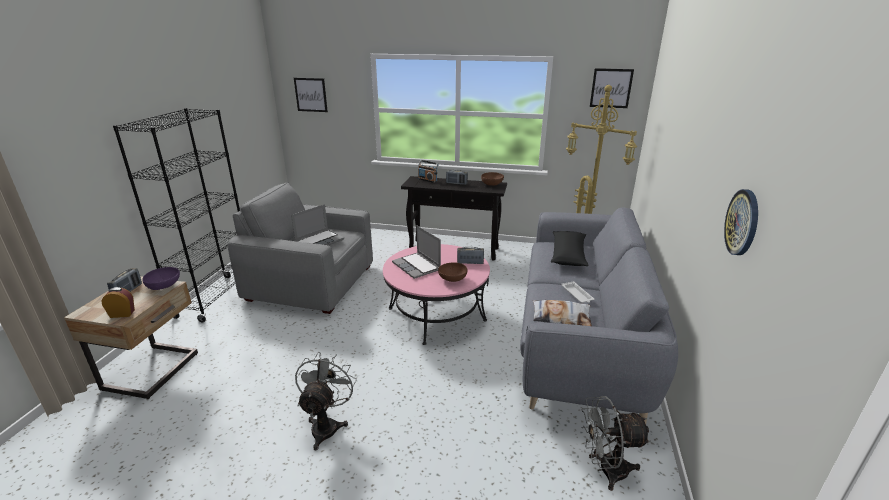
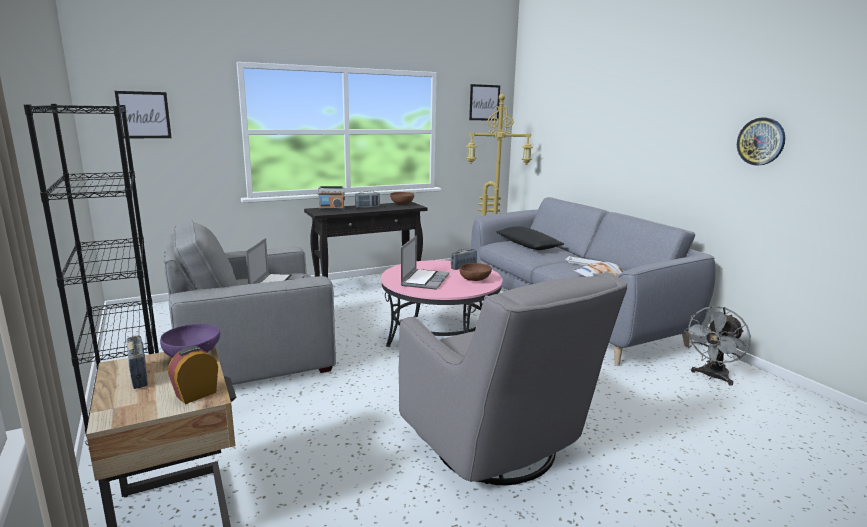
camera: 40 degrees left, 10 degrees down
grey fan [295,352,357,451] -> grey armchair [399,272,627,485]
laptop [392,225,441,279] -> laptop turned 90 degrees counterclockwise [401,236,449,290]

